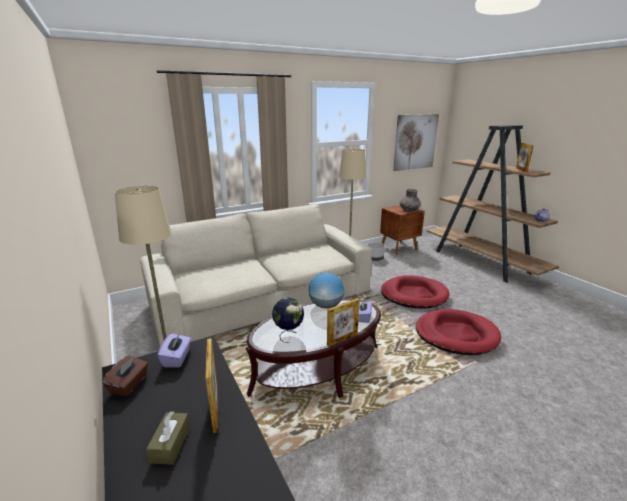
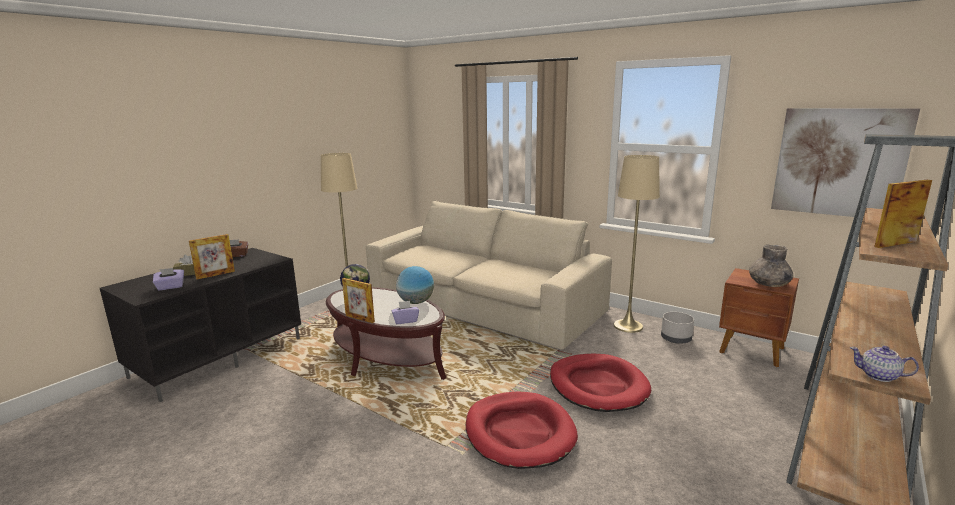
camera: 65 degrees right, 5 degrees down
purple tissue box [157,333,191,367] -> purple tissue box moved to [153,268,184,291]

